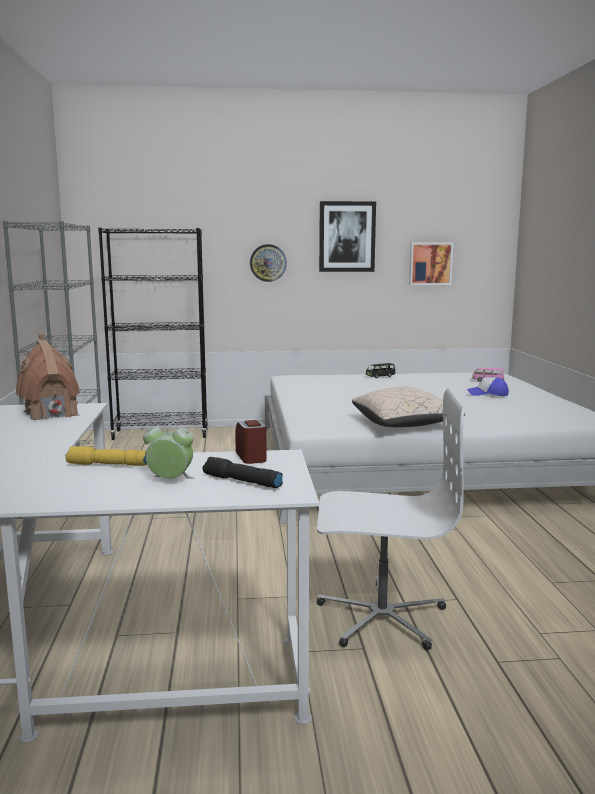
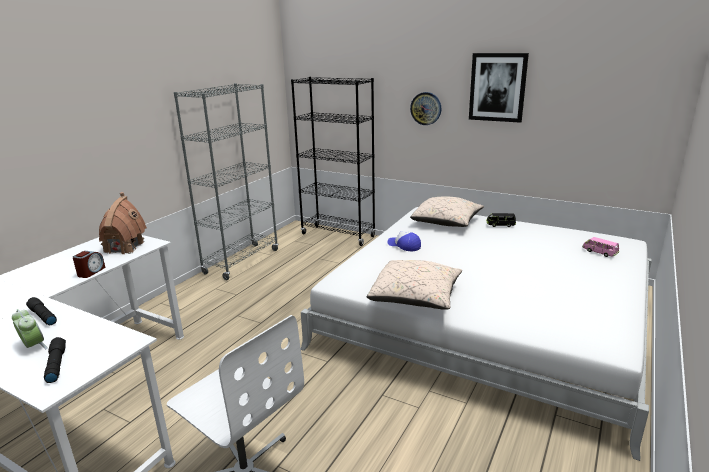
camera: 35 degrees right, 10 degrees up
yellow flashlight [65,446,147,466] -> black flashlight [26,297,57,325]
alarm clock [235,420,267,464] -> alarm clock moved to [73,251,106,278]
picture [409,243,453,285] -> none
cap [467,377,509,396] -> cap moved to [387,231,421,251]
none -> beige pillow [410,196,484,227]

